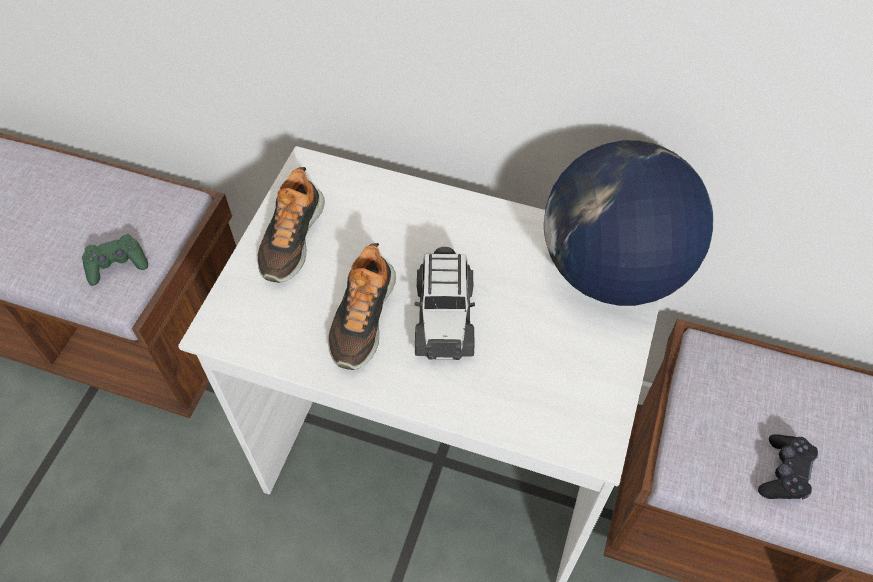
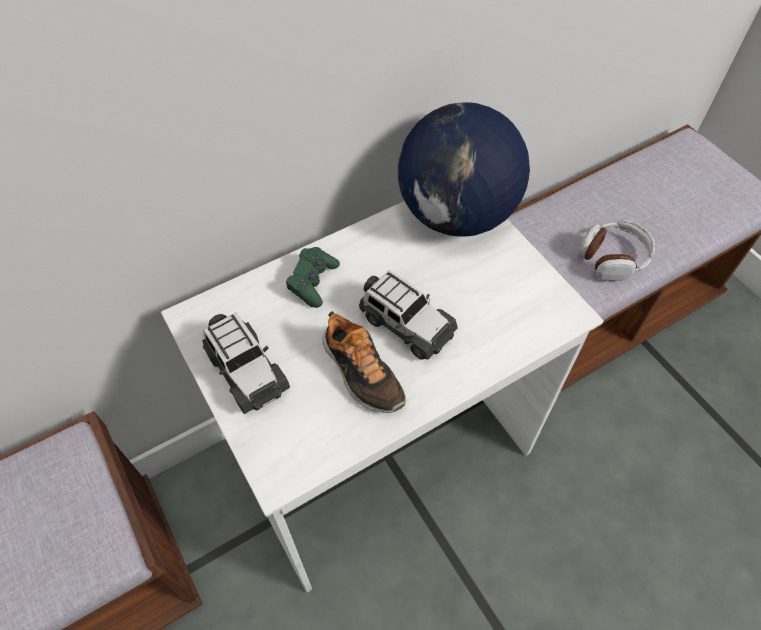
camera: 50 degrees left, 0 degrees up
green game controller [82,234,148,286] -> green game controller moved to [286,247,340,308]
shoe [258,167,325,283] -> toy car [202,312,290,414]
black game controller [758,434,818,499] -> headphones [578,220,655,281]

